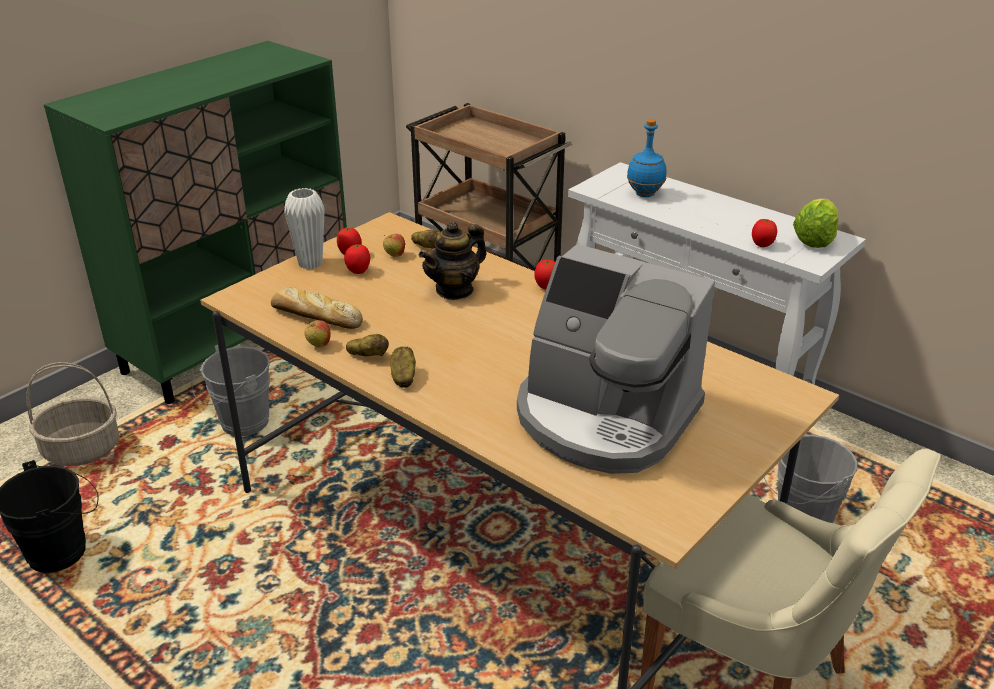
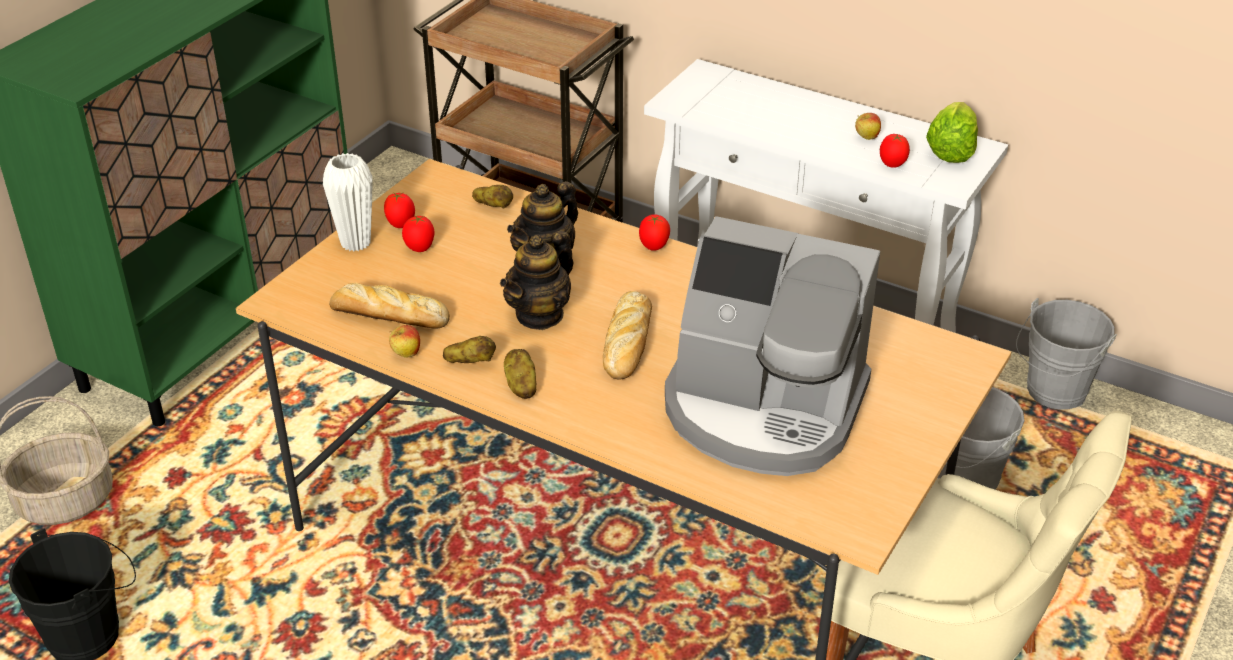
camera: 10 degrees left, 5 degrees up
grey bucket [191,345,270,436] -> grey bucket moved to [1016,298,1117,410]
apple [383,234,405,257] -> apple moved to [855,113,881,140]
blue bottle [627,119,667,197] -> none
none -> teapot [500,231,574,330]
none -> bread [603,291,652,379]

